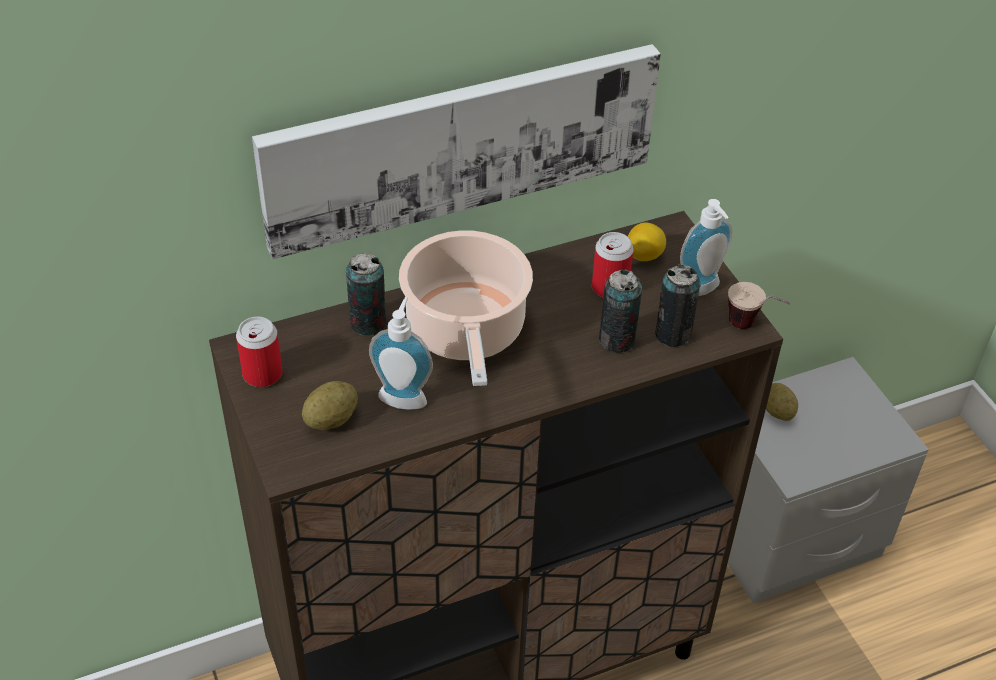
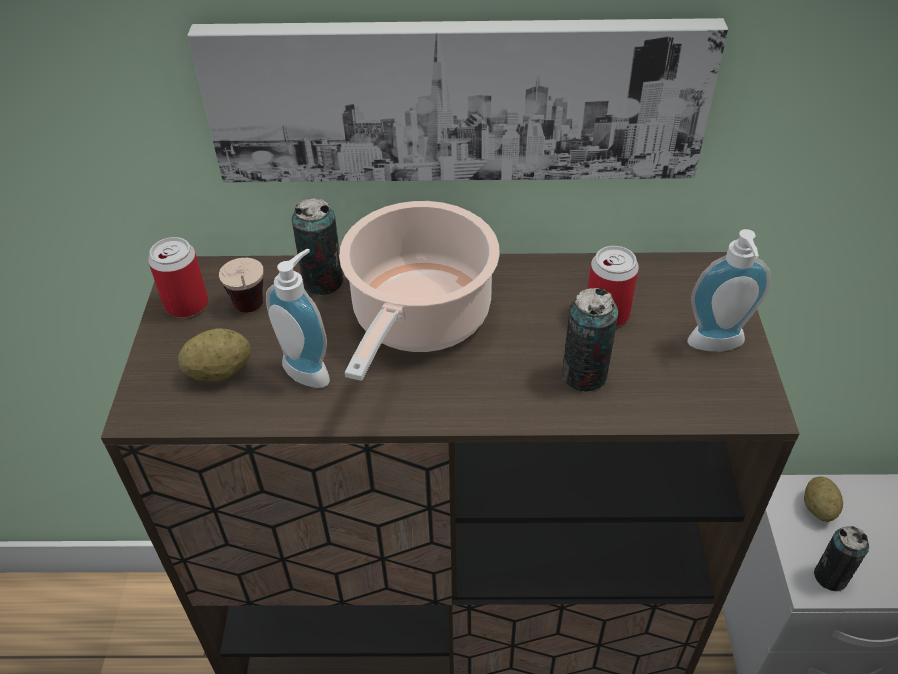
camera: 25 degrees right, 0 degrees up
lemon [628,223,666,261] -> none
can [655,264,701,347] -> can moved to [814,526,869,591]
cup [728,282,790,329] -> cup moved to [219,258,263,312]

